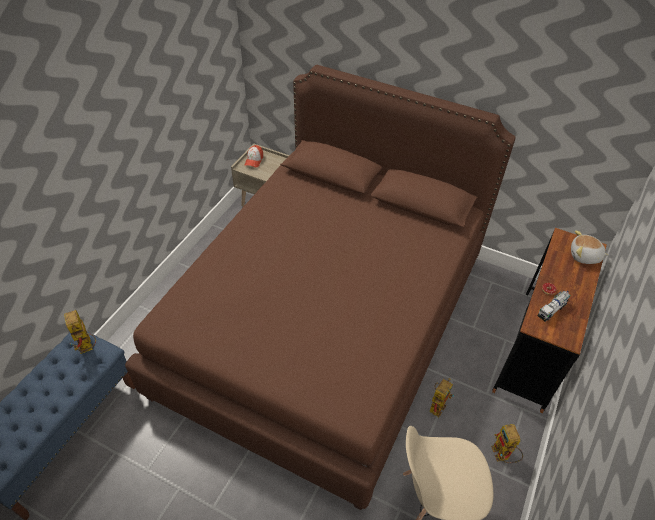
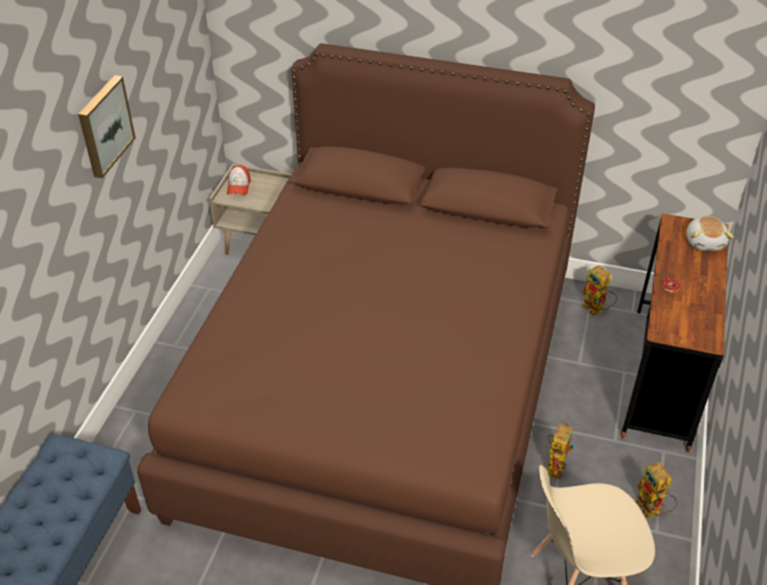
camera: 10 degrees left, 5 degrees down
toy robot [64,310,96,354] -> toy robot moved to [581,265,617,316]
toy truck [537,291,571,322] -> none
plush toy [571,230,609,264] -> plush toy turned 90 degrees counterclockwise [686,216,734,251]
none -> picture [78,75,136,178]

